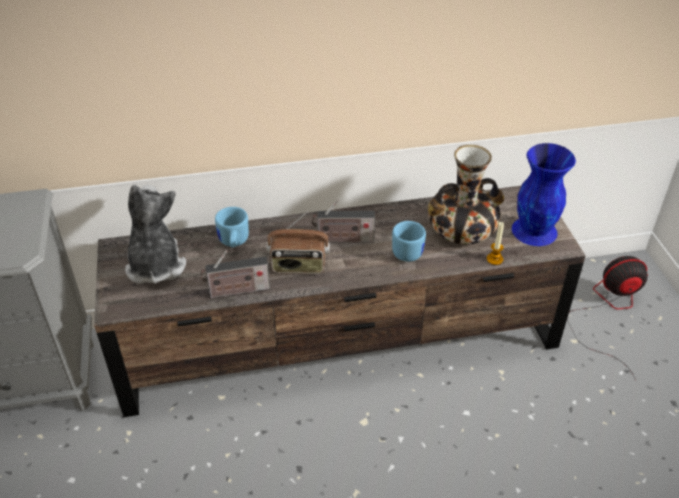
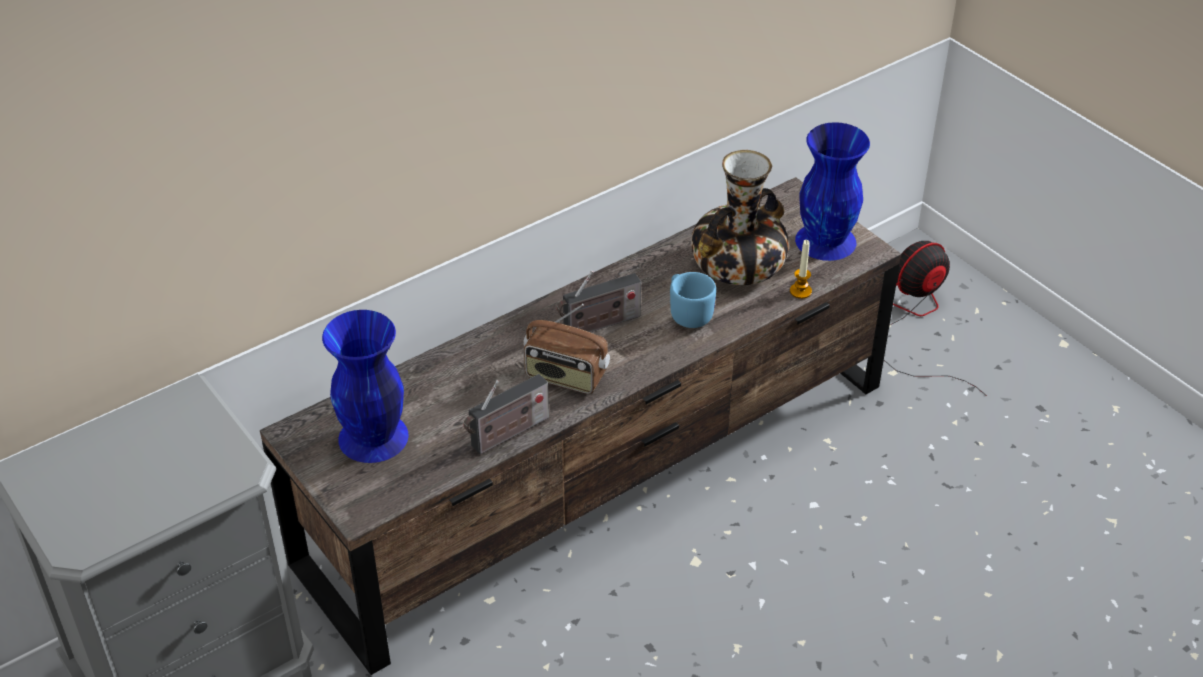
camera: 25 degrees left, 0 degrees up
plush toy [125,185,186,284] -> blue vase [322,310,409,463]
blue mug [215,207,249,247] -> none
radio [266,211,330,274] -> radio turned 45 degrees clockwise [523,304,610,394]

